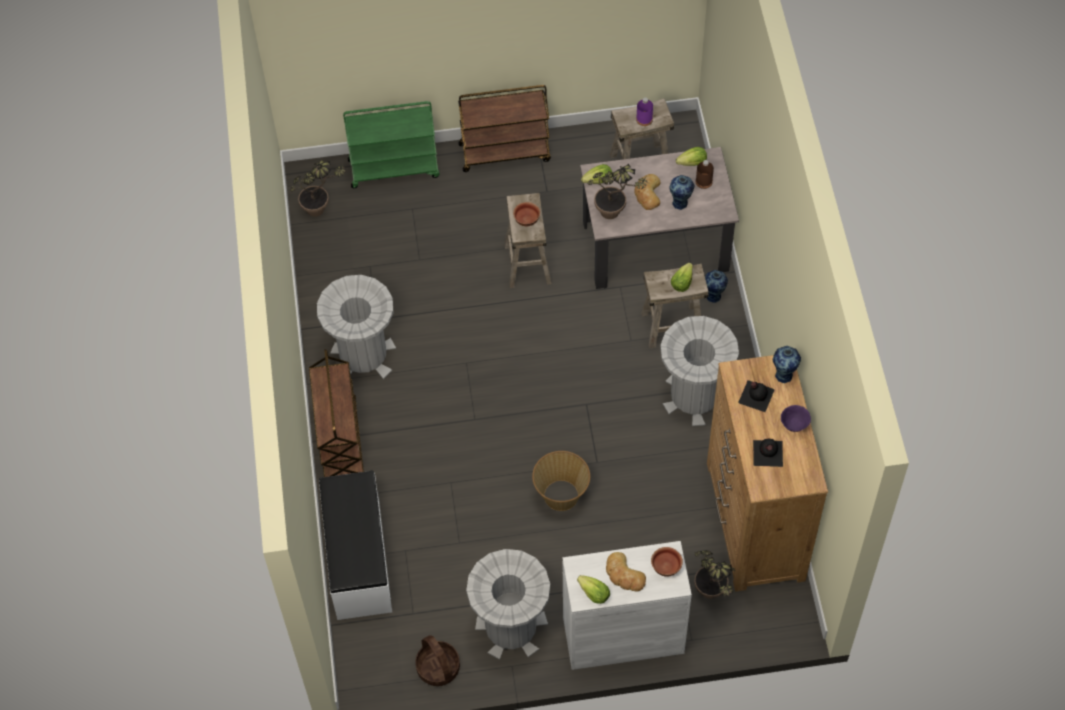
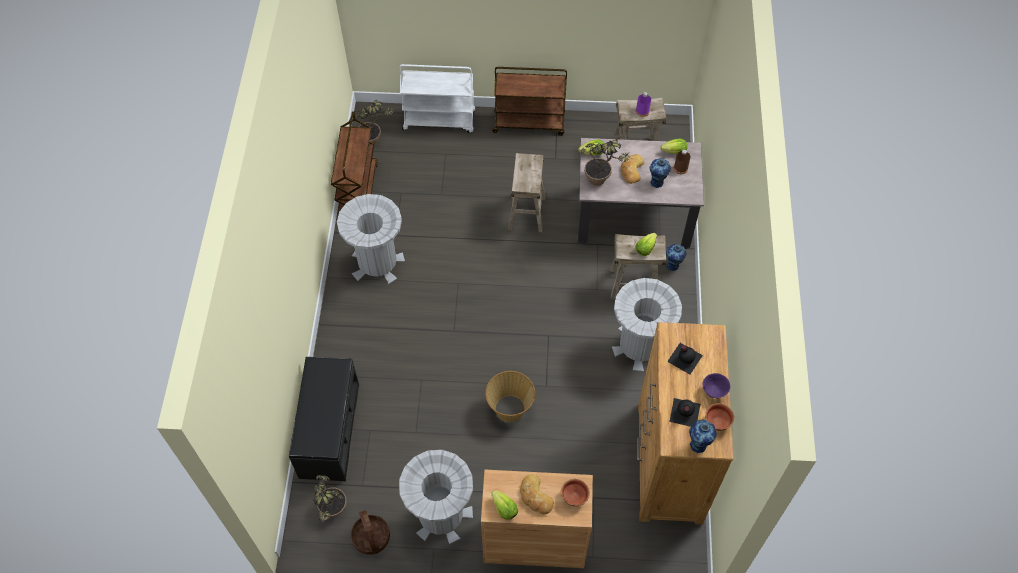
camera: 10 degrees right, 0 degrees up
brown cart [309,349,364,477] -> brown cart moved to [331,112,378,215]
white bench [319,471,392,620] -> black bench [289,357,359,481]
green cart [343,101,440,188] -> white cart [399,64,475,133]
bowl [513,202,540,226] -> bowl moved to [705,403,734,431]
white cabinet [562,541,692,670] -> brown cabinet [481,470,593,568]
potted plant [694,550,735,599] -> potted plant moved to [313,475,347,523]
vase [773,346,801,383] -> vase moved to [689,420,717,453]

